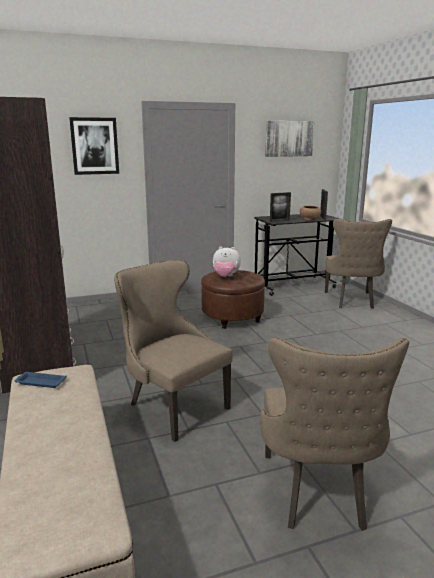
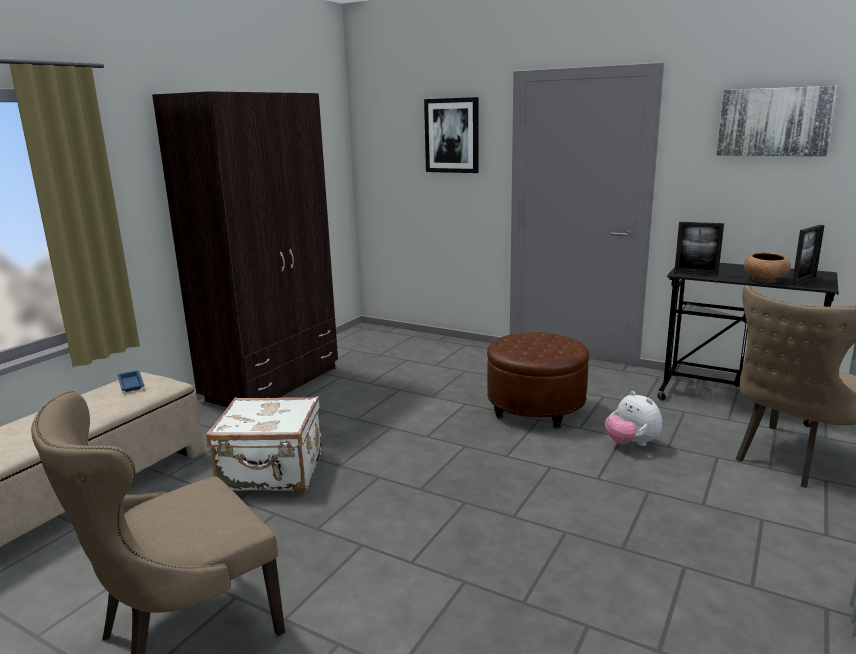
camera: 50 degrees right, 0 degrees up
beige chair [114,260,233,442] -> white suitcase [206,396,322,491]
plush toy [213,246,241,277] -> plush toy moved to [605,391,662,446]

